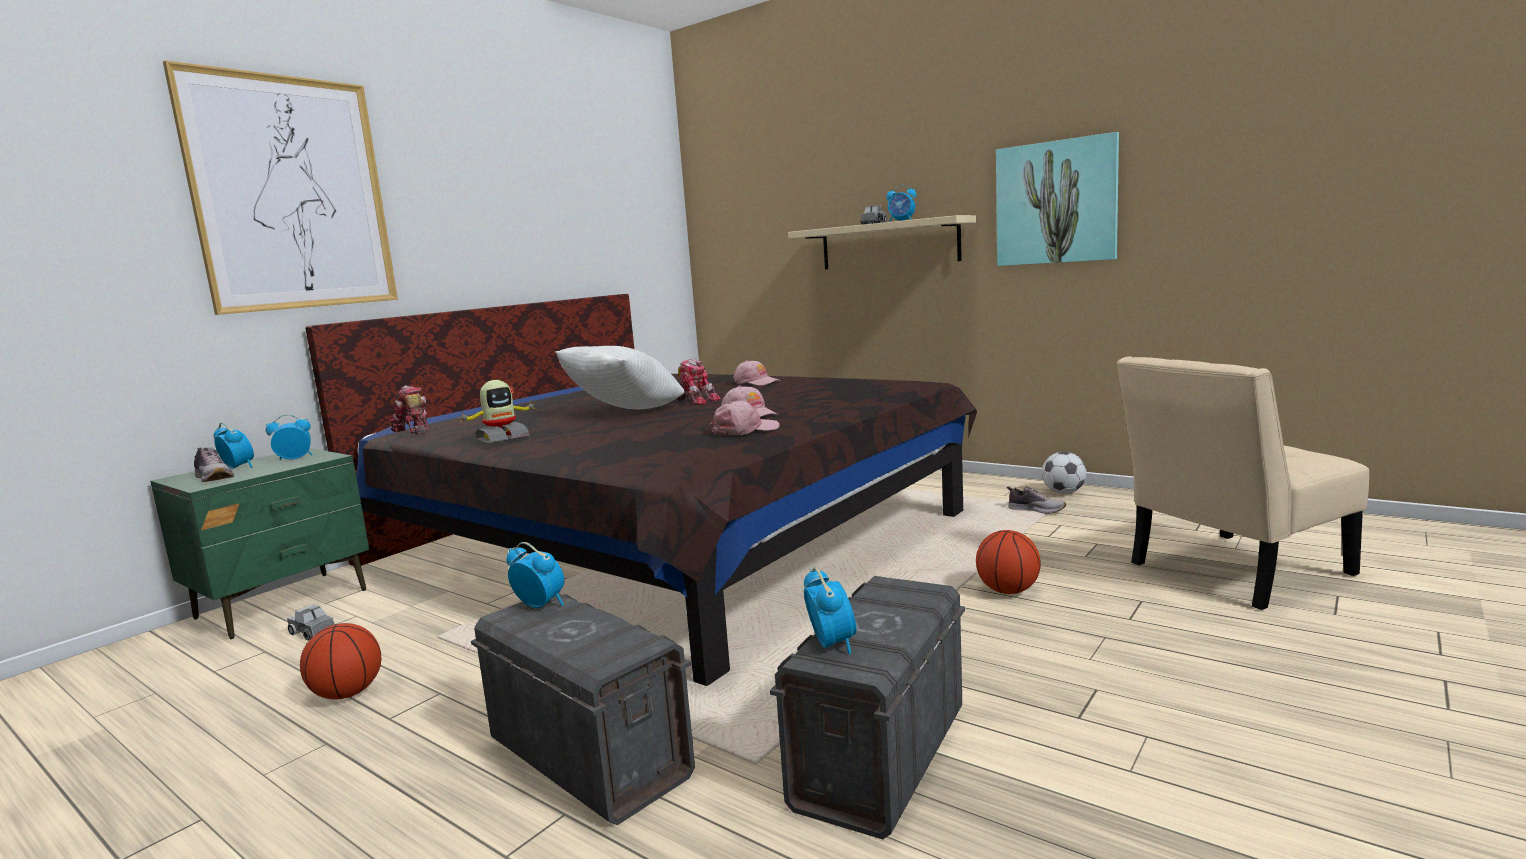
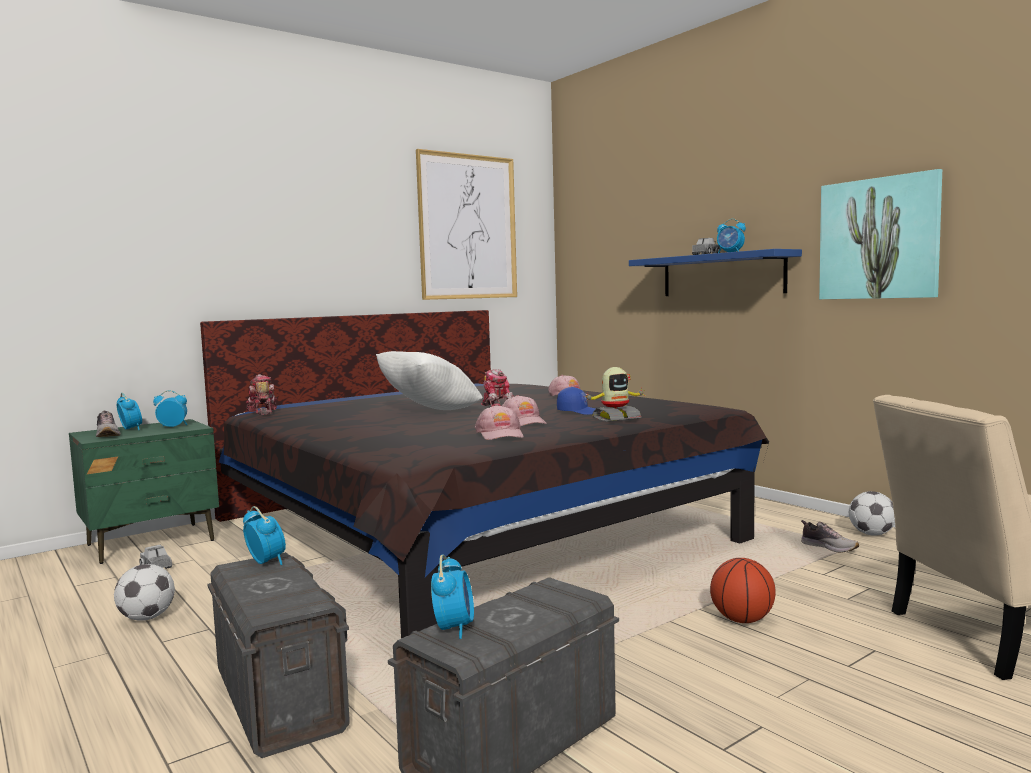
camera: 15 degrees right, 5 degrees down
picture [163,60,398,315] -> picture moved to [416,149,517,300]
basketball [300,623,381,699] -> football [114,564,175,621]
toy robot [457,380,536,444] -> toy robot moved to [583,367,646,422]
pink cap [709,401,780,435] -> pink cap turned 90 degrees clockwise [475,405,524,440]
beige shelf [788,215,976,270] -> blue shelf [629,249,802,296]
none -> blue cap [557,387,596,415]

